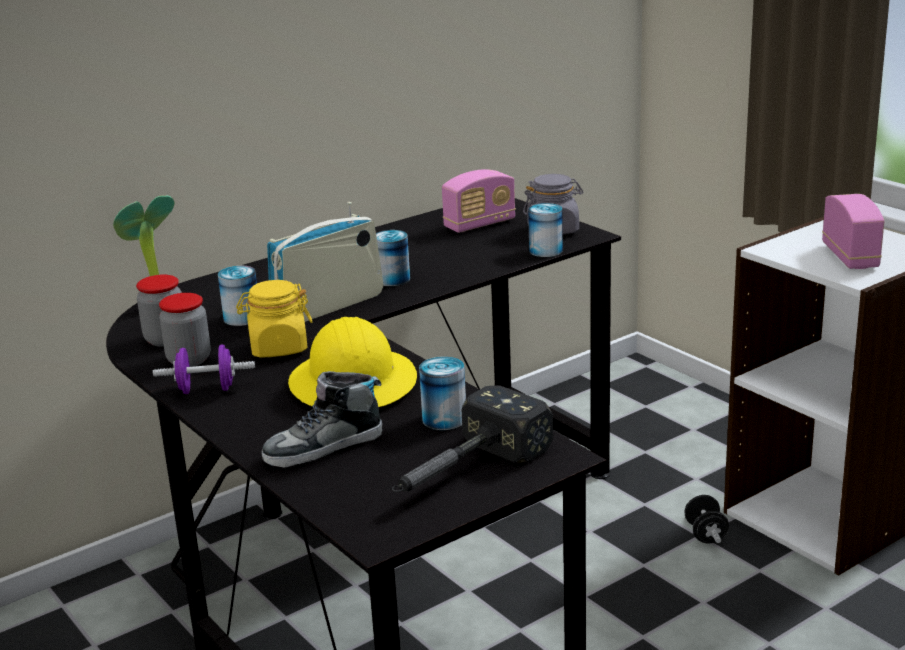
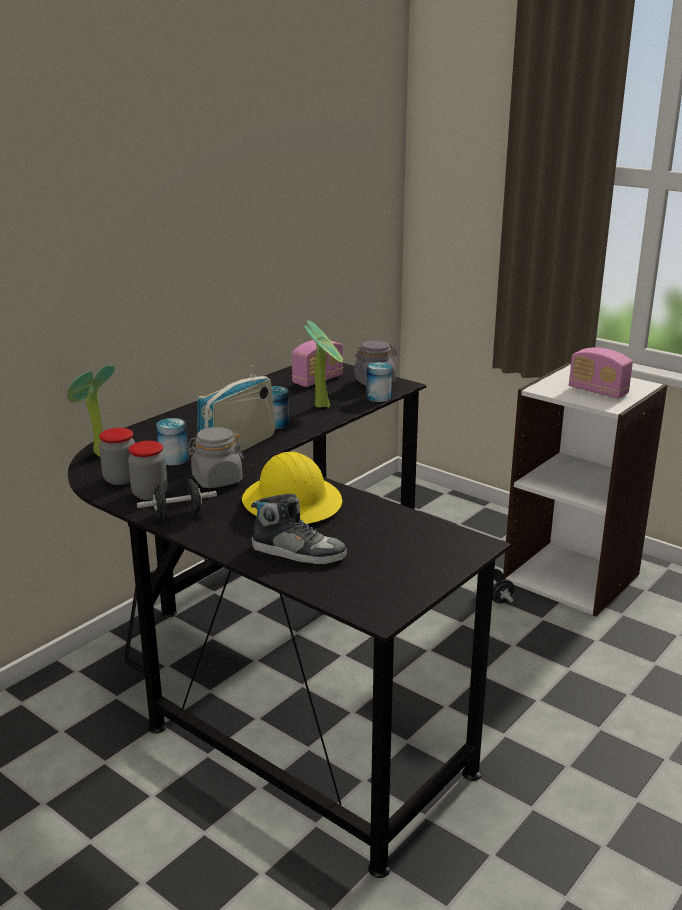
camera: 15 degrees left, 0 degrees up
purple dumbbell [153,344,255,394] -> black dumbbell [137,479,217,520]
yellow jar [236,280,312,358] -> grey jar [186,427,244,488]
shoe [262,371,382,468] -> shoe turned 120 degrees counterclockwise [251,494,347,564]
hammer [392,385,553,492] -> none
can [419,357,466,430] -> none
radio [822,194,884,269] -> radio turned 150 degrees clockwise [569,347,633,399]
none -> potted plant [304,320,343,408]

